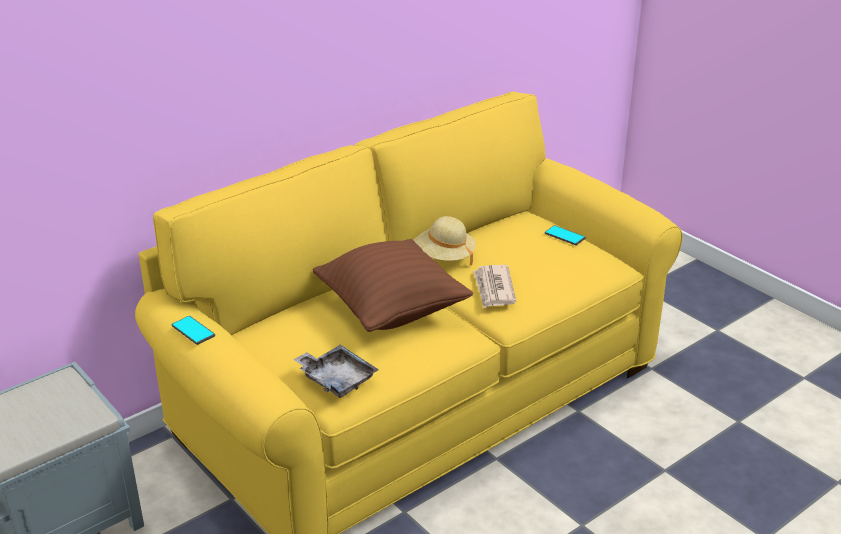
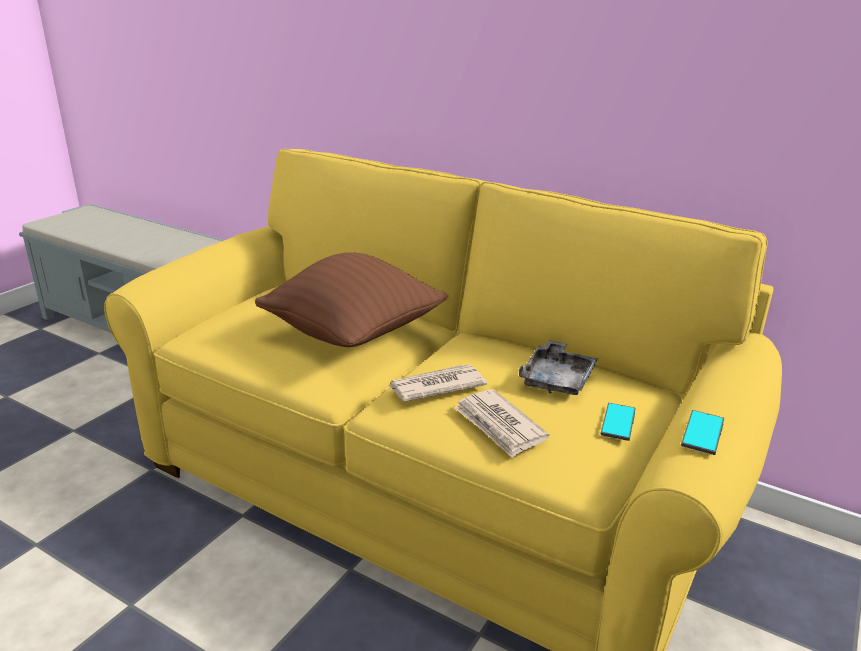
camera: 70 degrees right, 5 degrees down
phone [172,316,215,345] -> phone moved to [681,410,724,455]
grey tray [293,345,379,398] -> grey tray moved to [519,340,598,395]
beige hat [414,216,476,266] -> none
none -> newspaper [454,389,549,458]

